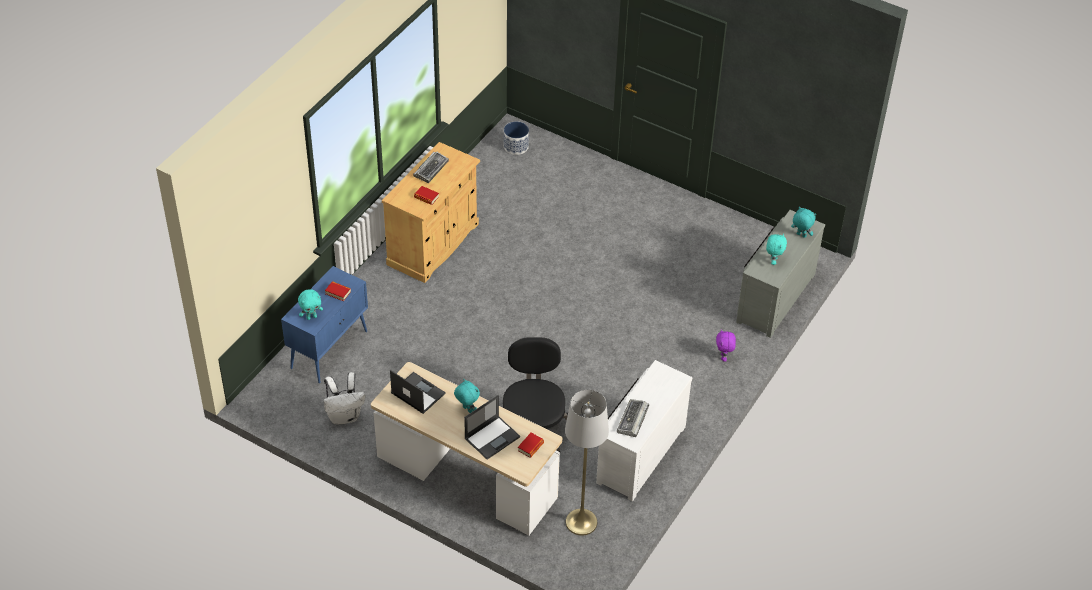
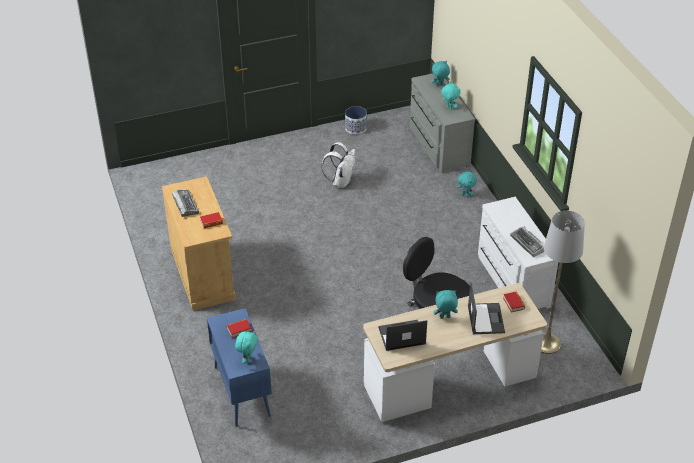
camera: 50 degrees left, 5 degrees down
white backpack [324,372,365,425] -> white backpack moved to [321,142,355,188]
planter [504,122,529,155] -> planter moved to [345,106,367,135]
purple plush toy [716,329,736,362] -> turquoise plush toy [458,171,477,198]

